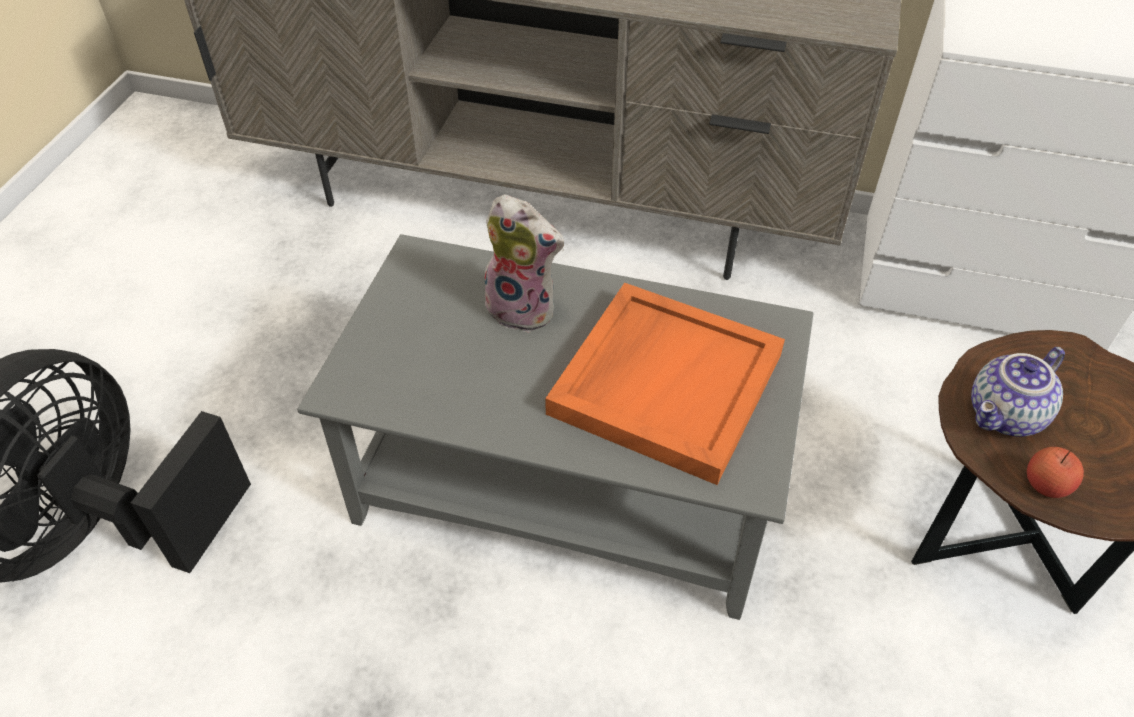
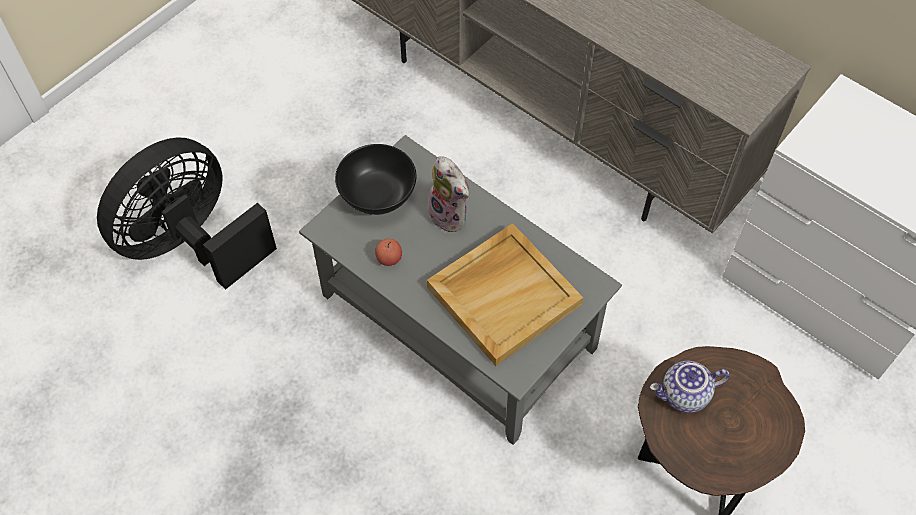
camera: 25 degrees right, 10 degrees up
orange tray [545,283,785,485] -> beige tray [427,223,583,366]
apple [1027,447,1084,498] -> apple moved to [375,239,402,266]
none -> black bowl [335,144,416,215]

